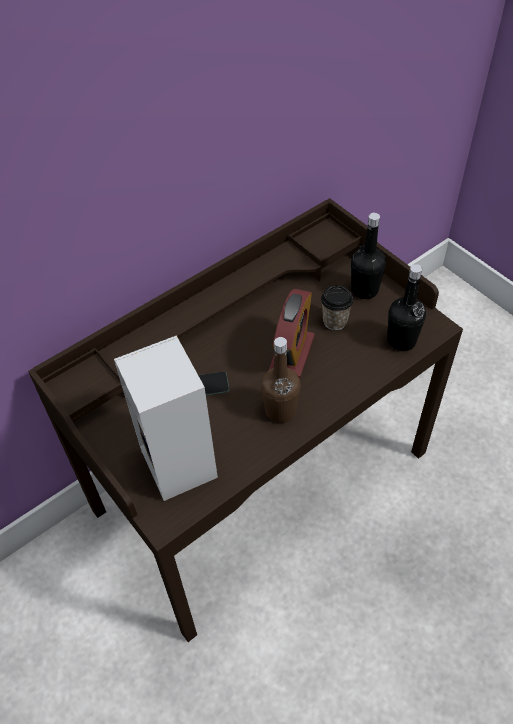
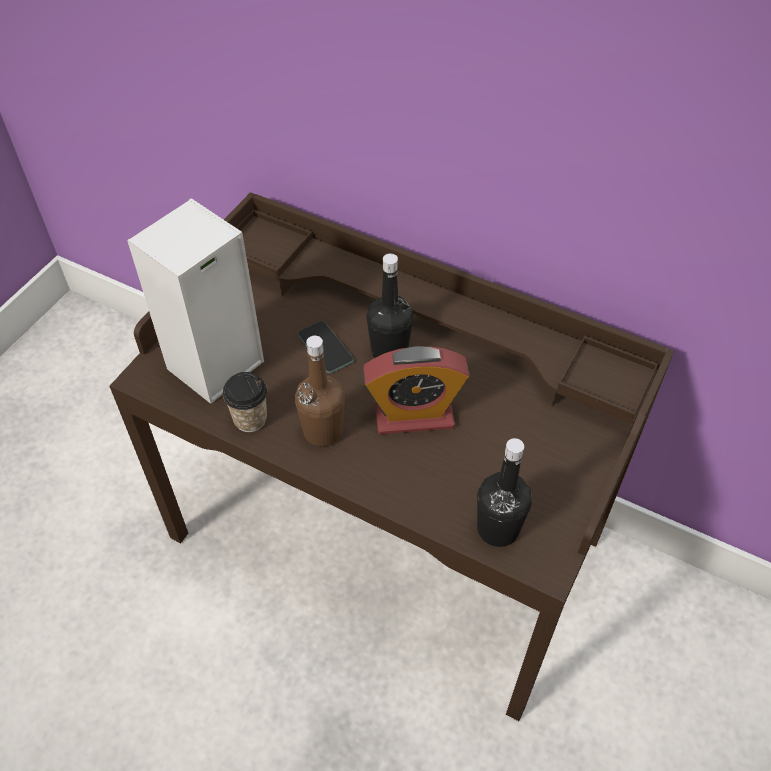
camera: 65 degrees right, 0 degrees up
cup [321,285,353,330] -> cup moved to [222,372,267,432]
black bottle [351,213,386,299] -> black bottle moved to [367,253,413,358]

